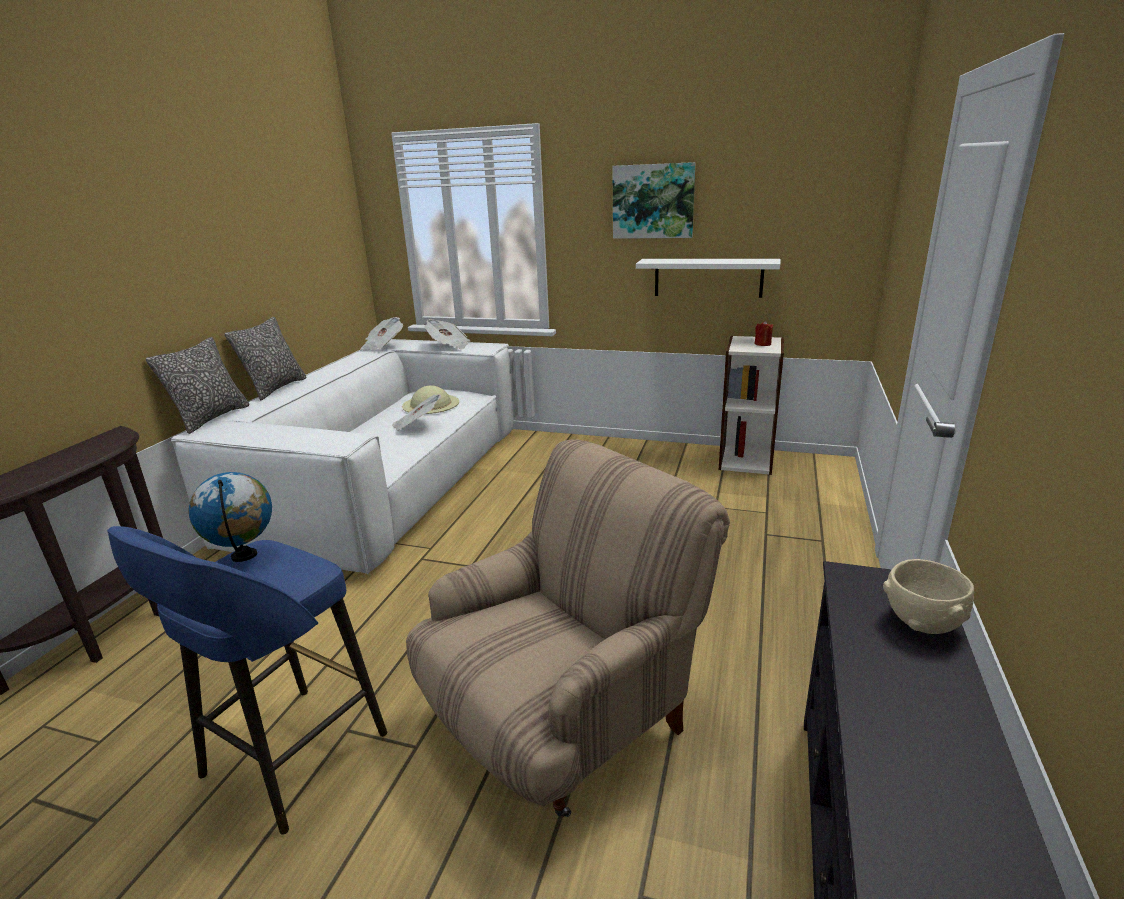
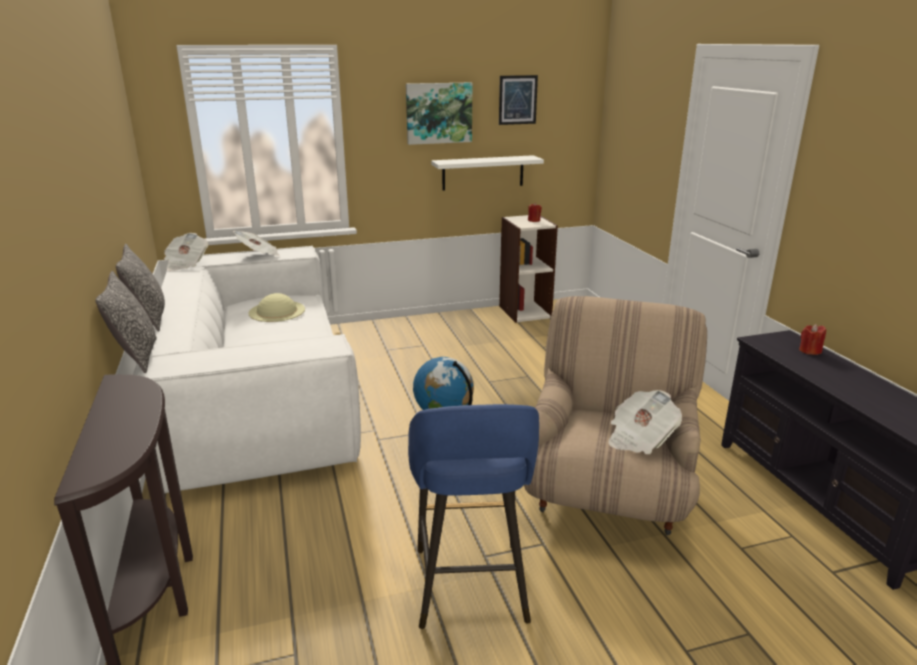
camera: 35 degrees left, 0 degrees up
newspaper [392,394,441,431] -> newspaper moved to [608,390,682,454]
beige bowl [883,559,974,634] -> red candle [799,324,826,355]
none -> picture [499,75,538,125]

